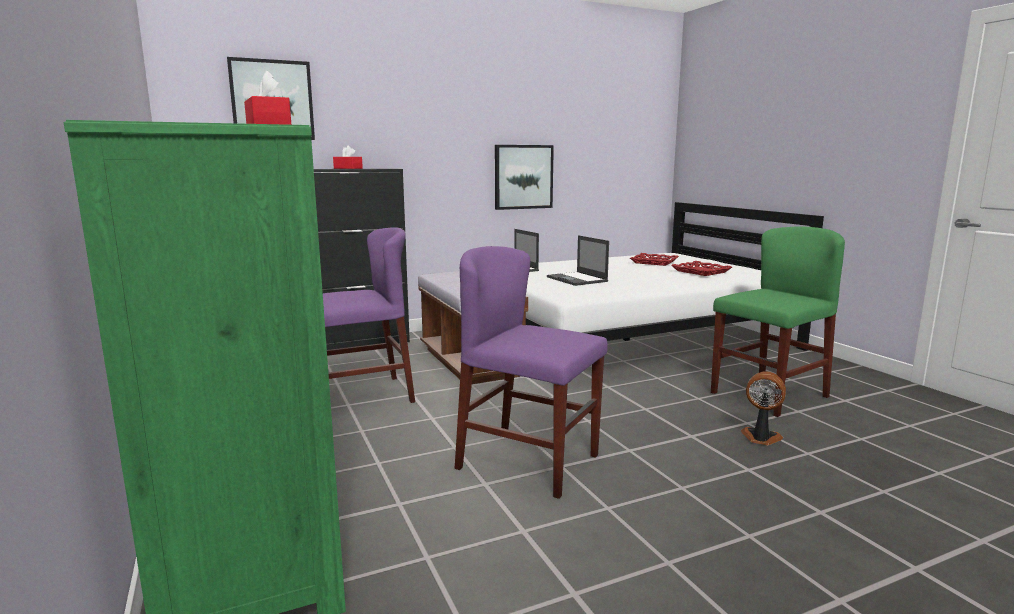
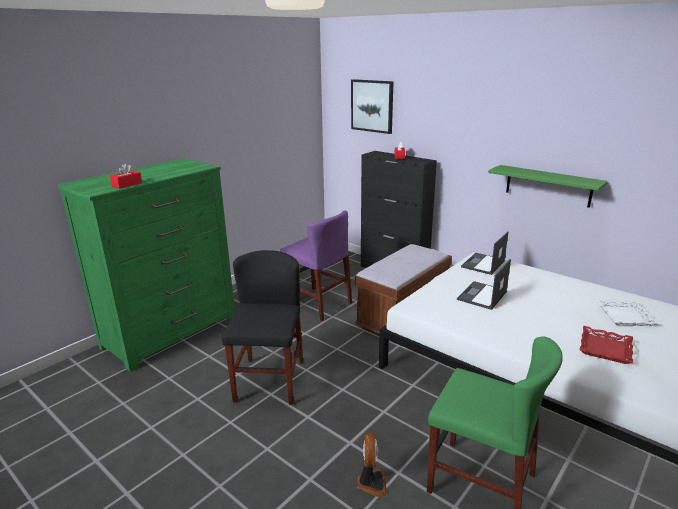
camera: 65 degrees right, 10 degrees up
purple chair [455,246,608,499] -> black chair [222,250,303,405]
picture [495,145,554,210] -> green shelf [488,165,608,208]
red tray [630,253,679,266] -> white tray [596,300,659,326]

